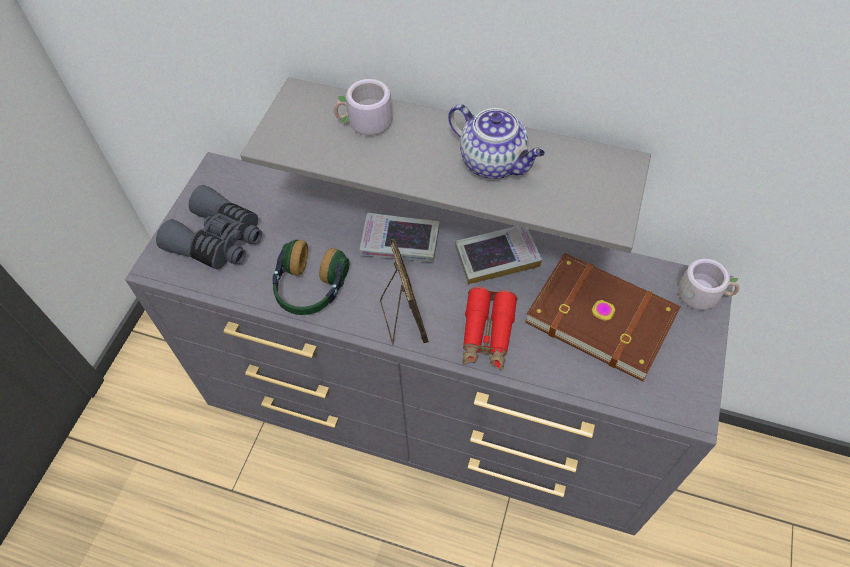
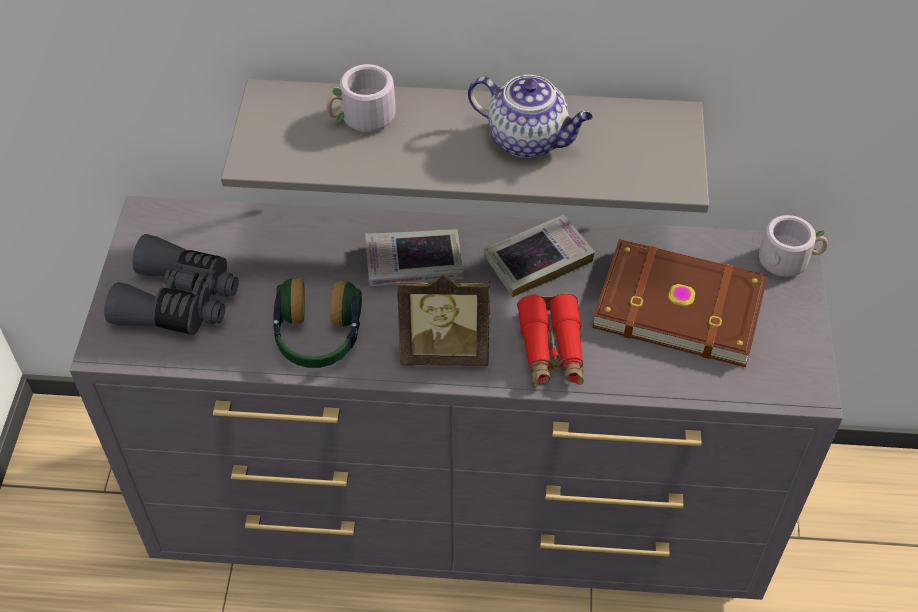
camera: 15 degrees left, 5 degrees down
picture frame [380,238,429,344] -> picture frame turned 120 degrees clockwise [397,275,490,366]

